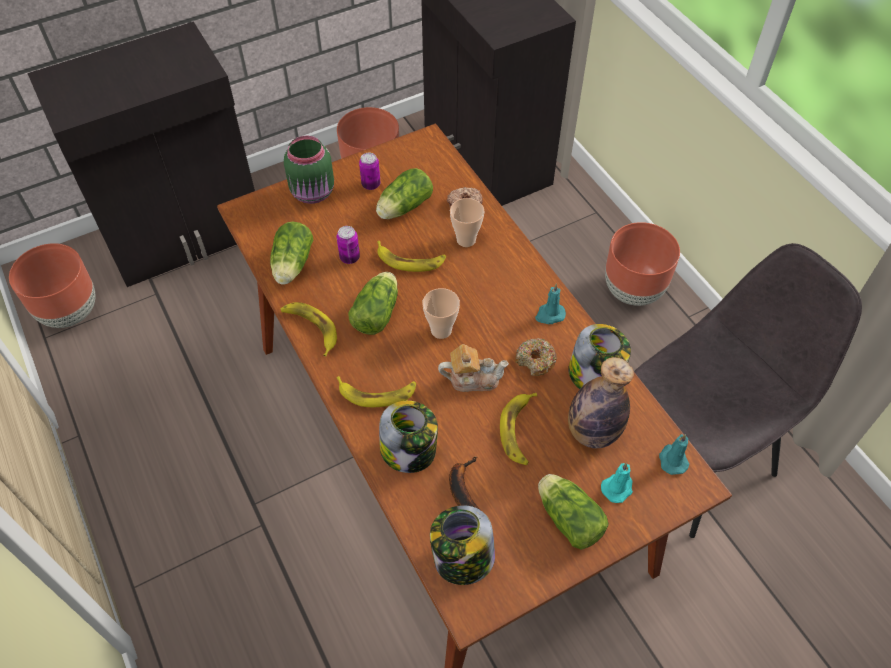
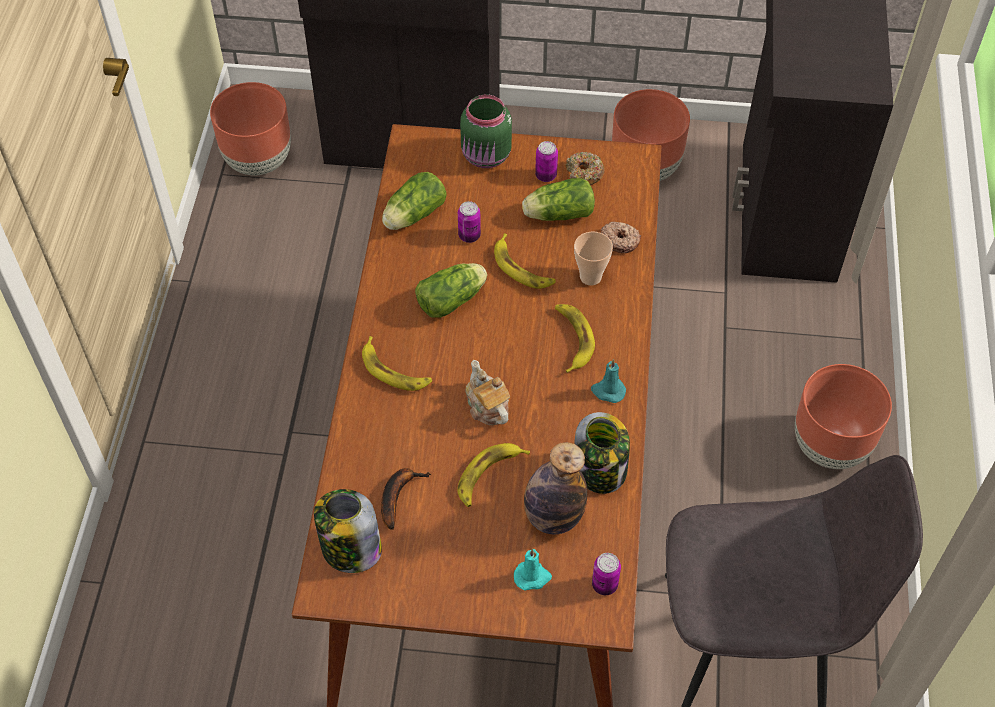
camera: 35 degrees right, 0 degrees up
banana [281,302,337,357] -> banana moved to [555,304,595,373]
jar [379,401,438,473] -> none
cup [423,288,460,339] -> none
teapot [438,344,509,392] -> teapot turned 150 degrees counterclockwise [466,360,510,425]
donut [515,338,557,376] -> donut moved to [565,152,605,185]
lettuce [538,474,609,550] -> none
turquoise candle [659,434,690,475] -> can [592,553,621,595]

